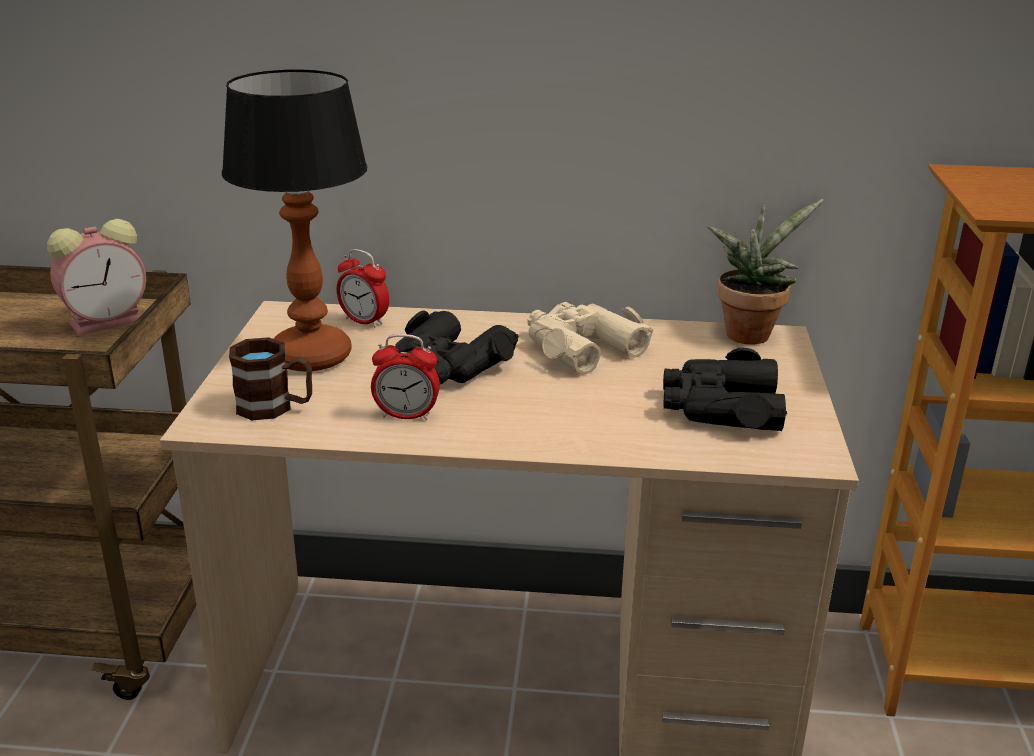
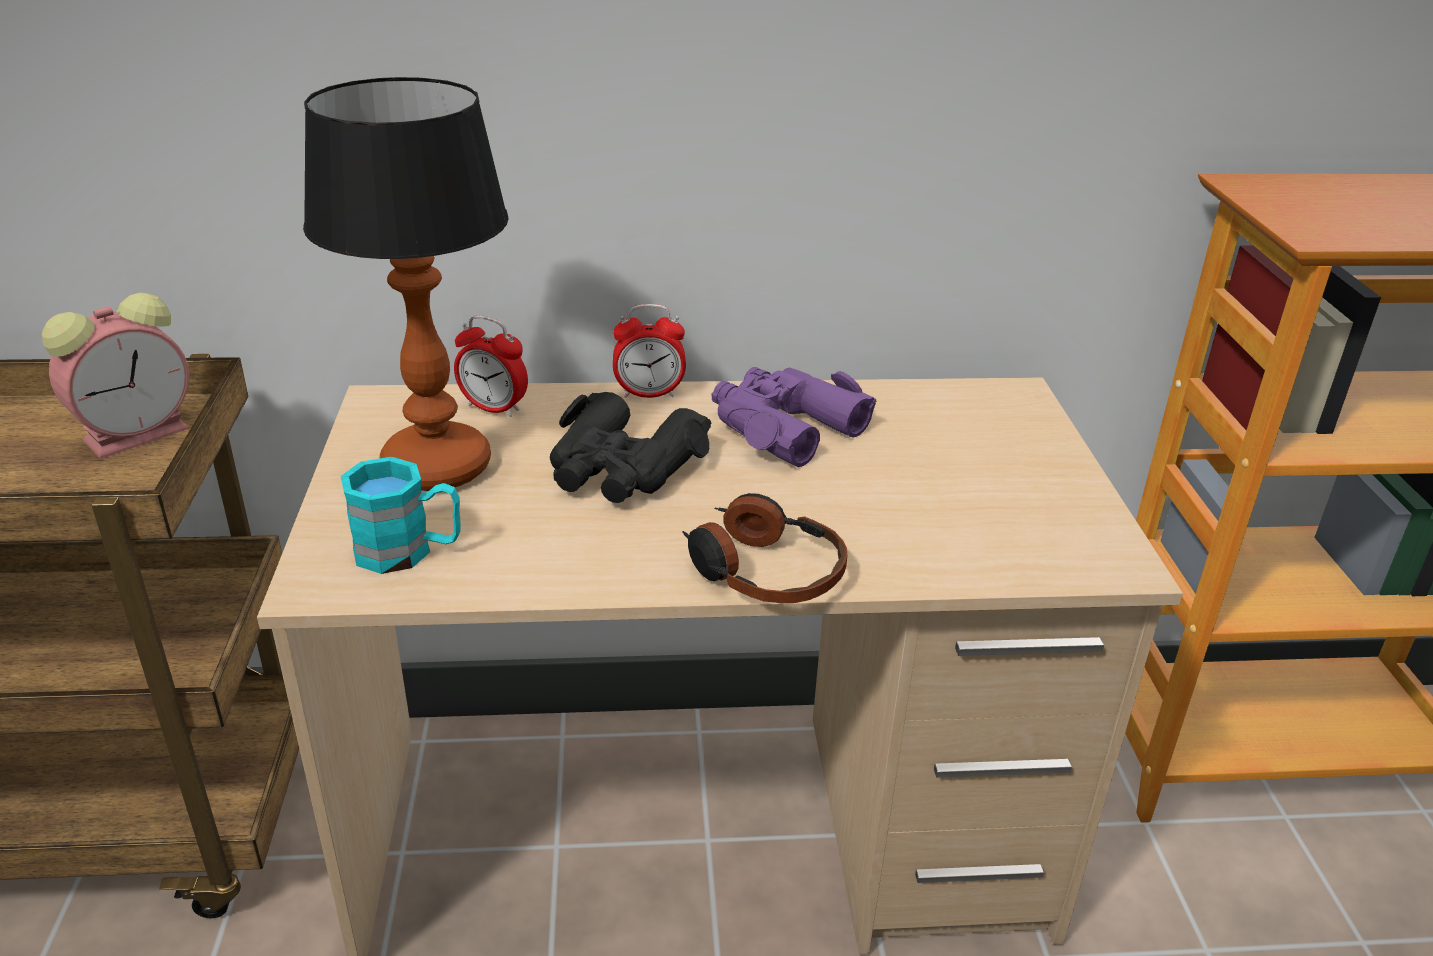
camera: 10 degrees left, 5 degrees up
brown mug [229,337,312,420] -> turquoise mug [341,457,460,574]
alarm clock [371,334,440,420] -> alarm clock moved to [613,304,686,398]
beige binoculars [527,302,653,374] -> purple binoculars [711,367,877,467]
black binoculars [663,348,787,431] -> none
potted plant [707,199,824,344] -> none
none -> headphones [682,493,847,603]

